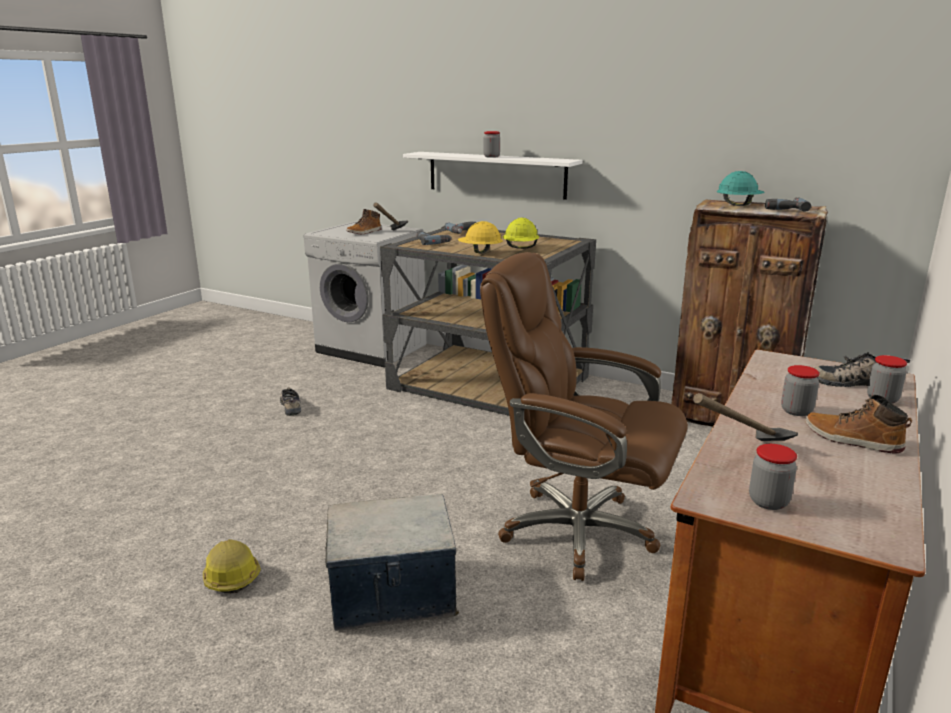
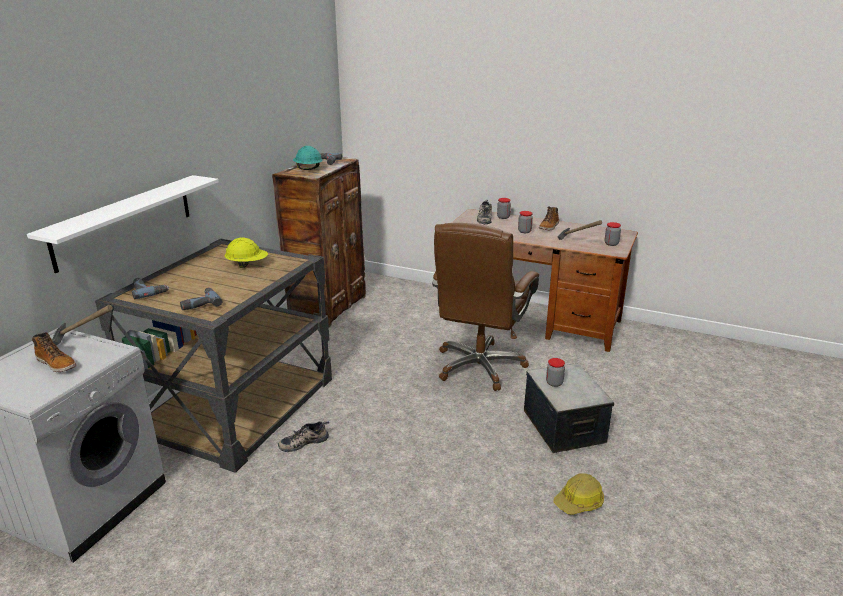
camera: 95 degrees left, 5 degrees up
shoe [280,387,301,416] -> shoe moved to [278,421,329,452]
yellow hard hat [458,221,503,254] -> none
jar [483,131,500,158] -> jar moved to [546,358,565,387]

